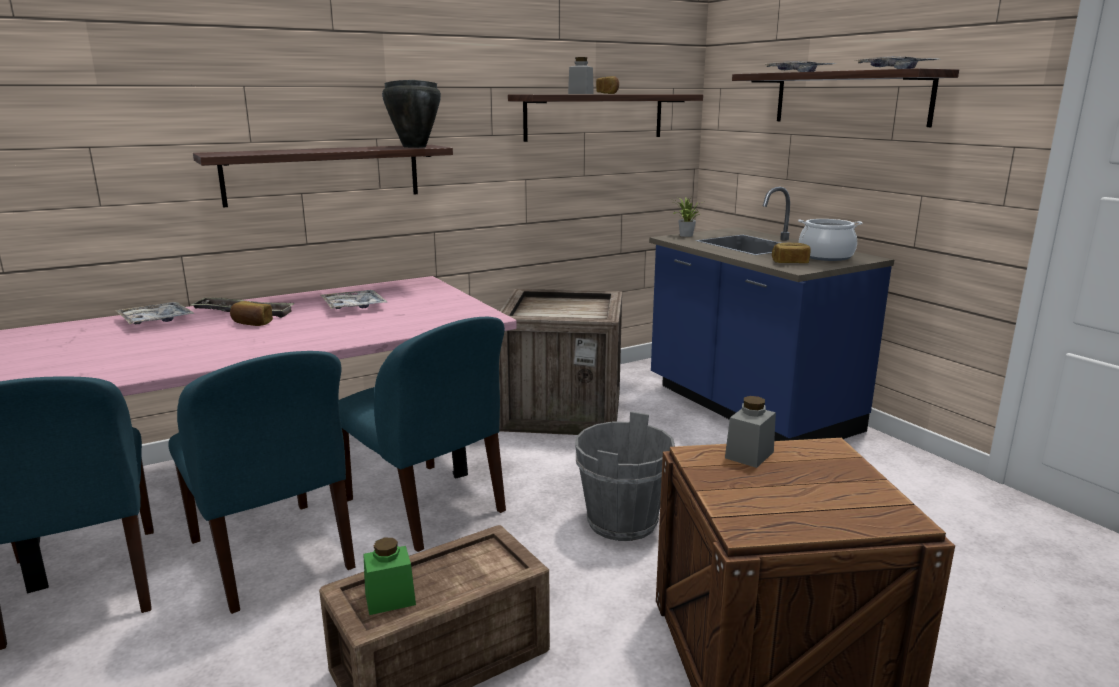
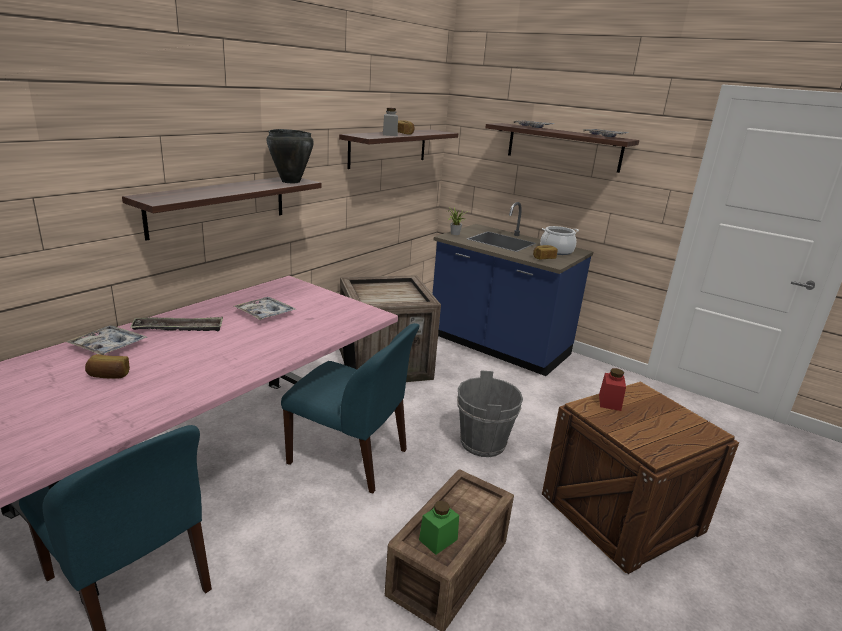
camera: 25 degrees left, 5 degrees up
blue chair [168,351,355,614] -> none
bread [230,301,273,326] -> bread moved to [85,354,130,379]
grey jar [725,396,776,468] -> red jar [599,368,626,411]

